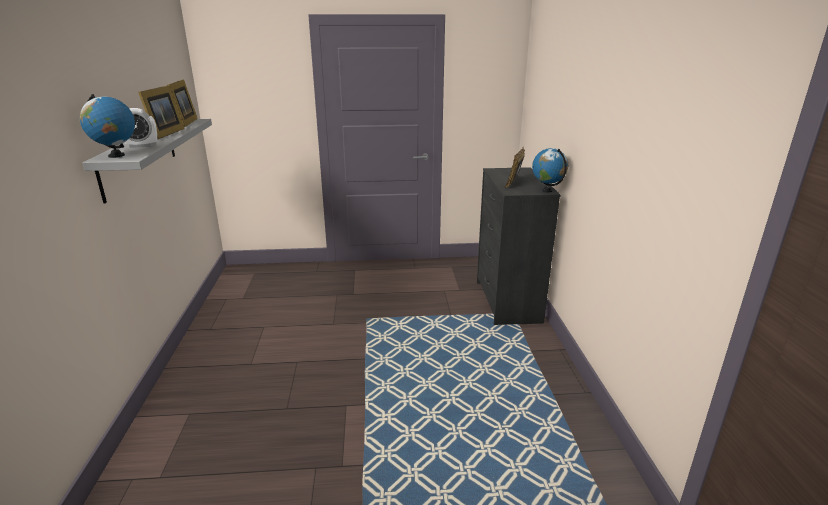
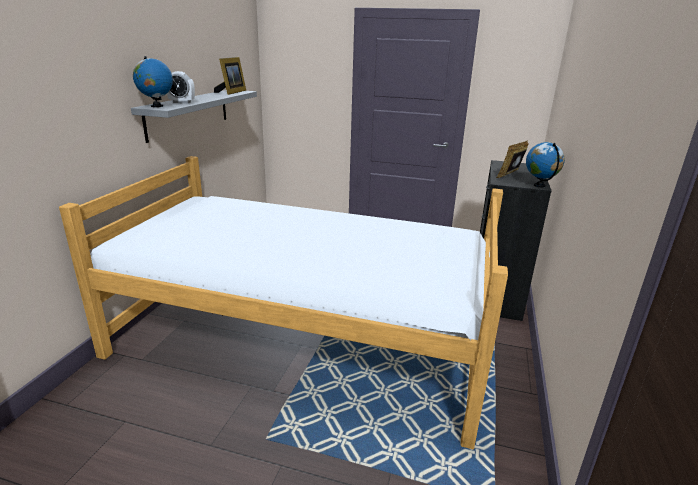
camera: 20 degrees right, 0 degrees up
picture frame [138,85,184,139] -> none
none -> bed [59,156,508,449]

